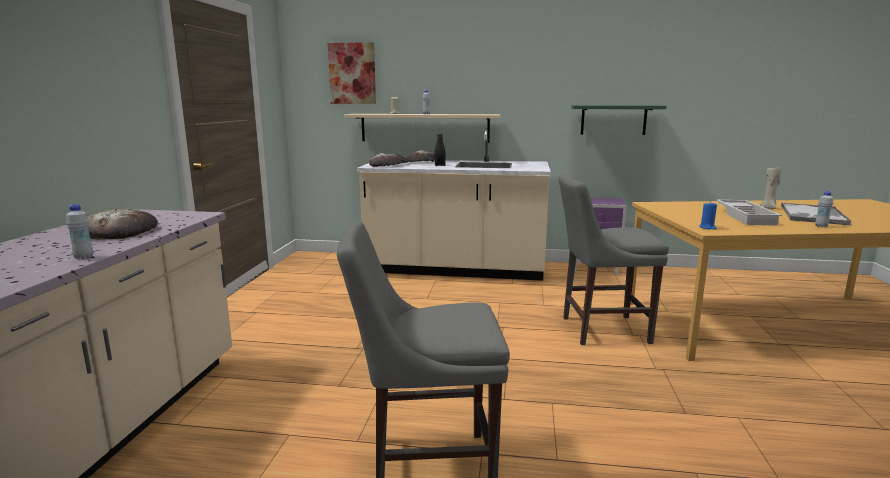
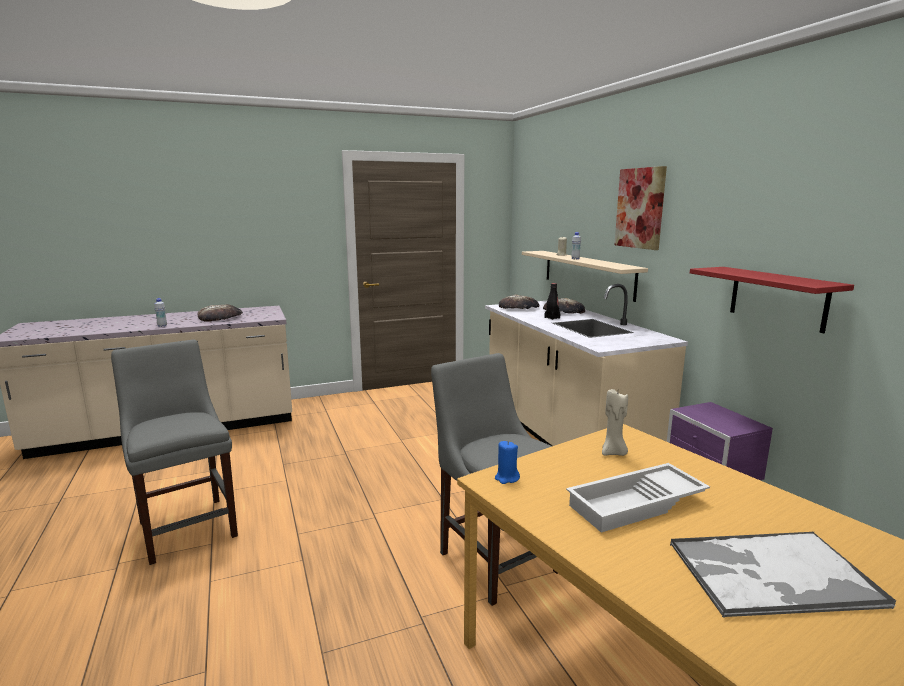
camera: 60 degrees right, 0 degrees up
picture [328,42,376,104] -> picture moved to [614,166,667,250]
green shelf [571,105,667,135] -> red shelf [690,267,854,333]
beige candle [760,167,782,209] -> beige candle moved to [602,389,628,456]
white bottle [815,191,833,227] -> none

